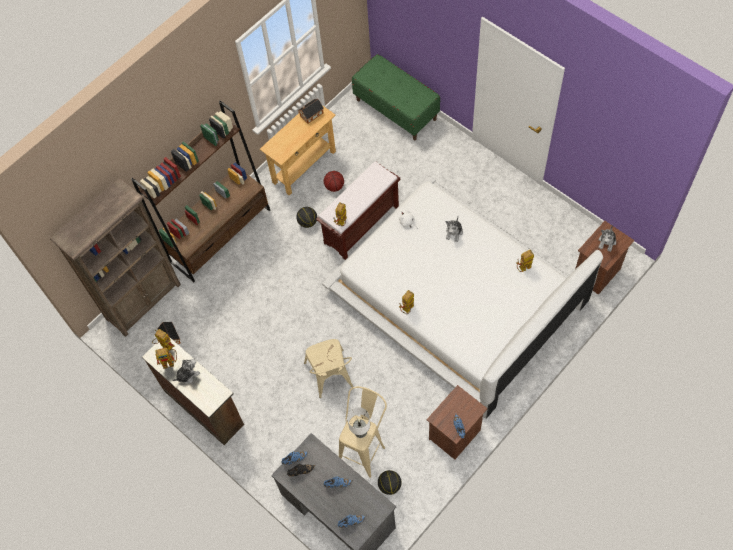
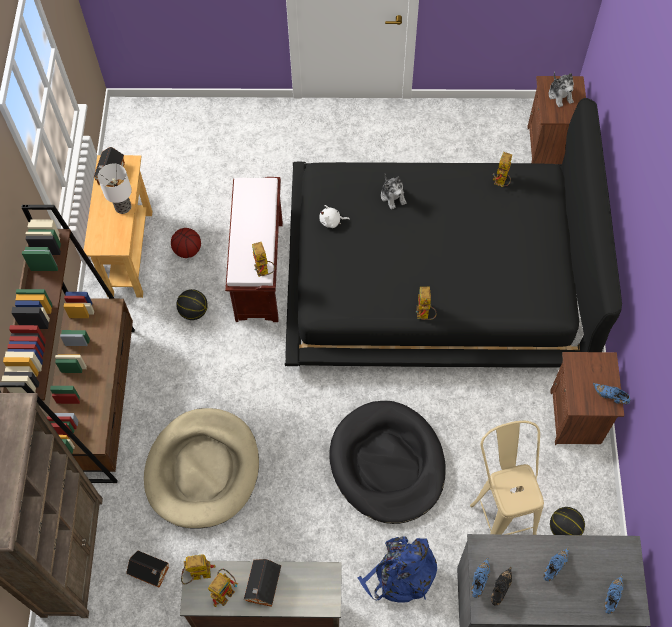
camera: 45 degrees left, 0 degrees up
plush toy [172,359,200,384] -> toy house [244,559,281,607]
beige chair [304,339,353,398] -> black dog bed [329,401,446,524]
white bed [322,176,603,419] -> black bed [285,98,622,368]
table lamp [347,407,370,438] -> table lamp moved to [98,163,132,214]
green bench [352,54,440,141] -> none
none -> beige dog bed [144,408,259,529]
none -> blue backpack [358,536,437,603]

